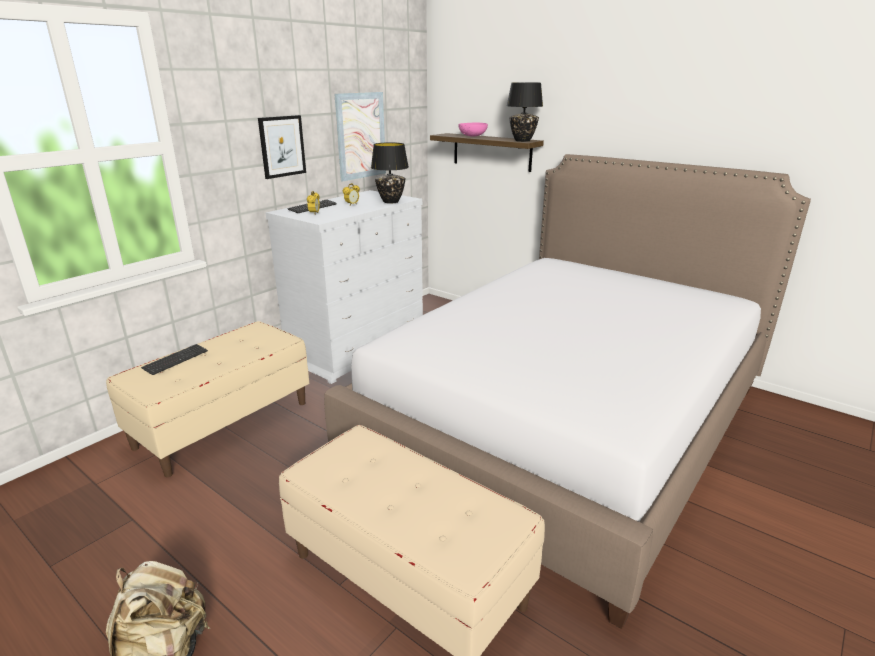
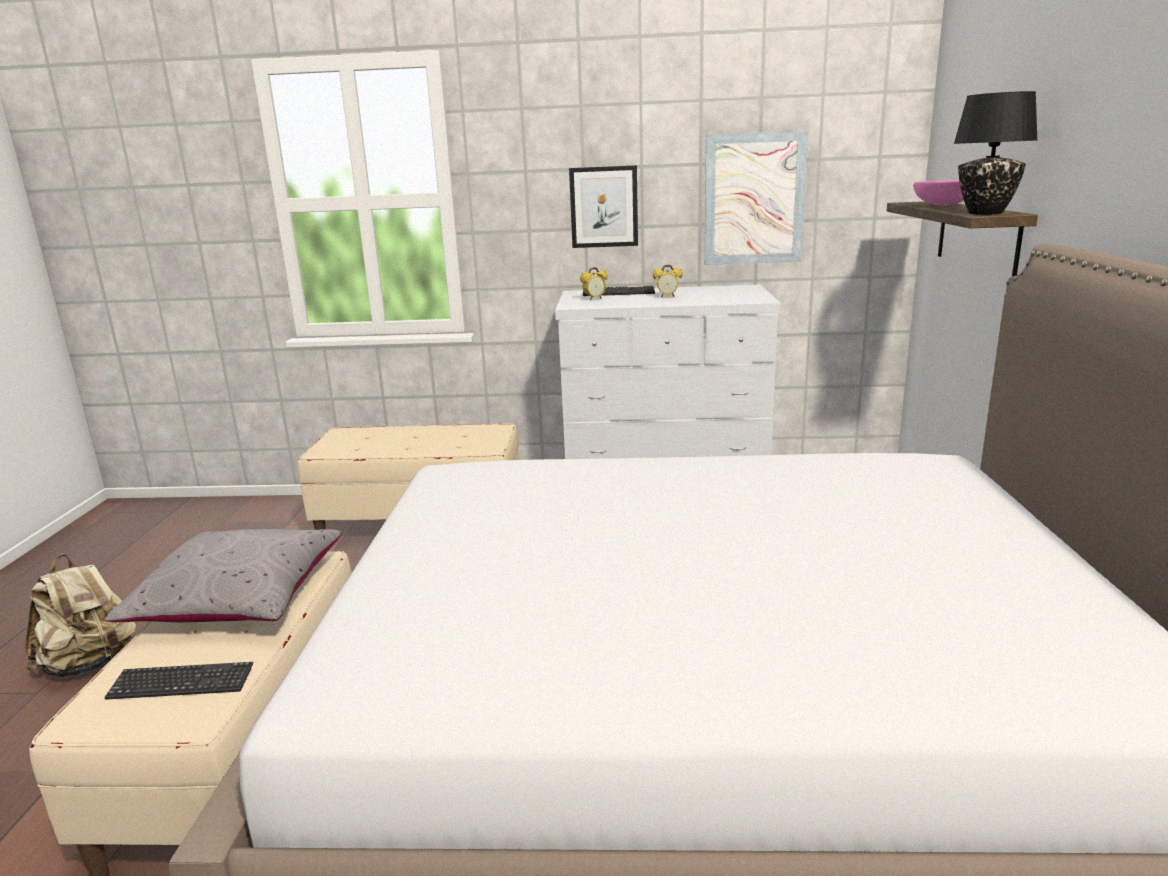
camera: 55 degrees right, 5 degrees down
keyboard [141,344,208,375] -> keyboard moved to [104,662,254,700]
black table lamp [371,142,409,204] -> none
none -> grey pillow [104,529,342,622]

